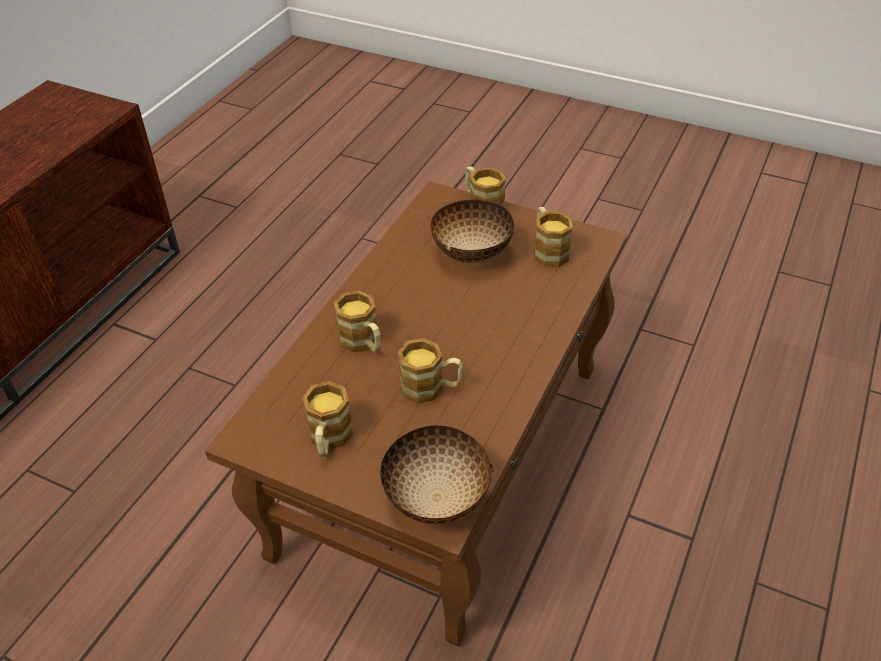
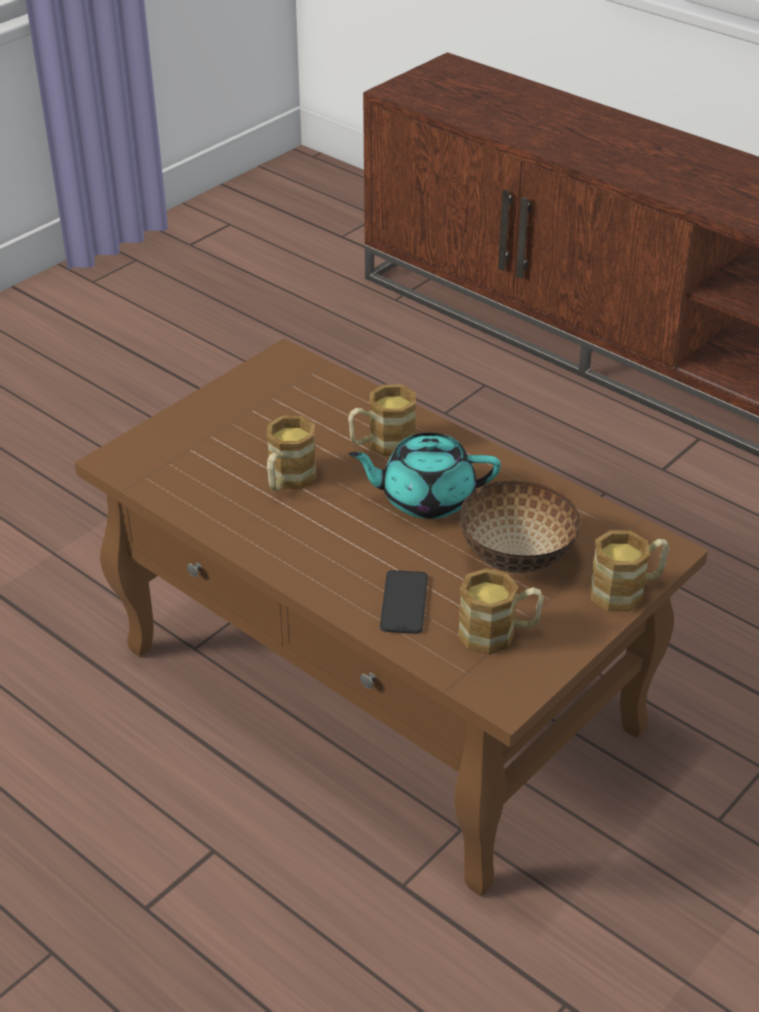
camera: 105 degrees right, 5 degrees down
mug [302,381,353,457] -> none
bowl [380,425,493,524] -> none
none -> turquoise teapot [348,432,501,519]
none -> phone [380,570,428,634]

